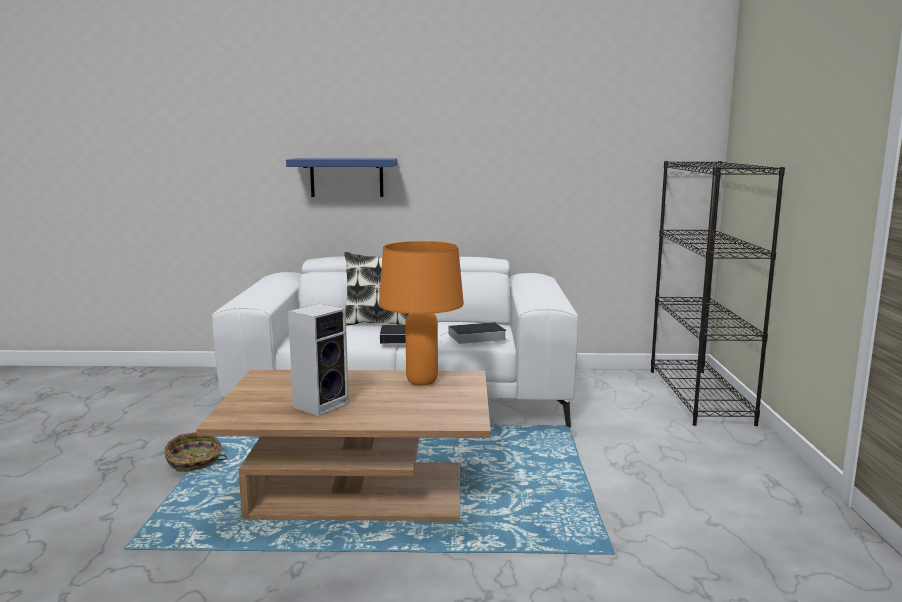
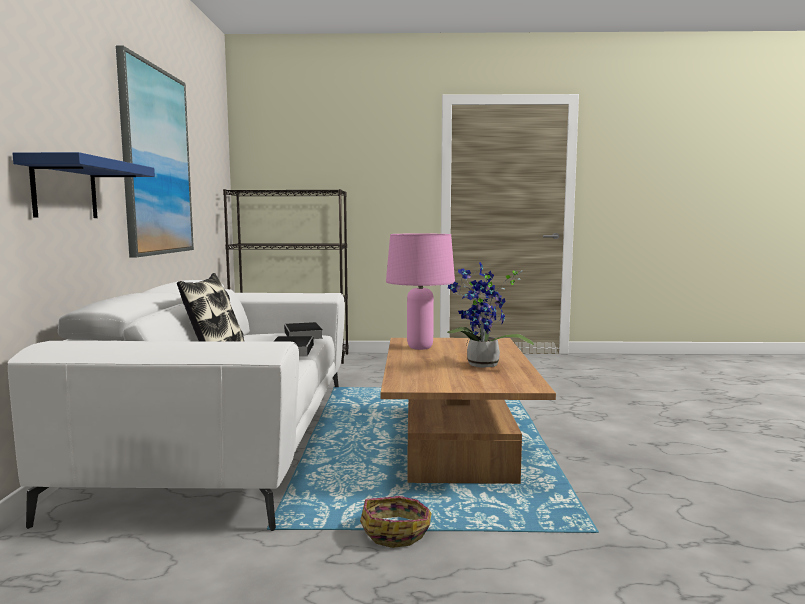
camera: 90 degrees left, 5 degrees down
speaker [288,303,349,416] -> potted plant [447,262,534,368]
orange table lamp [379,241,464,386] -> pink table lamp [386,234,455,350]
none -> picture [116,45,194,257]

